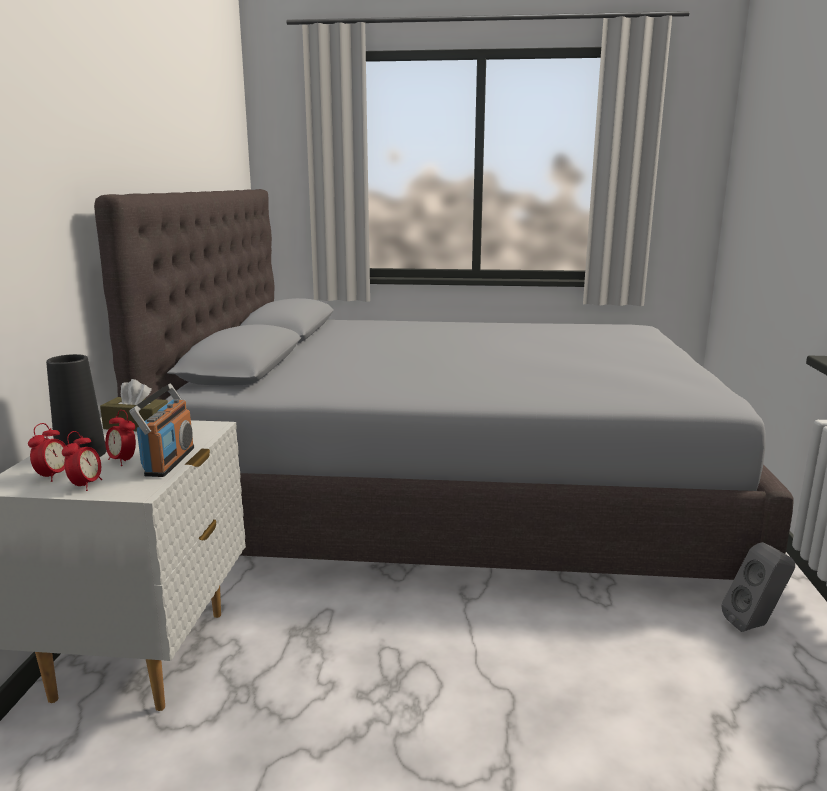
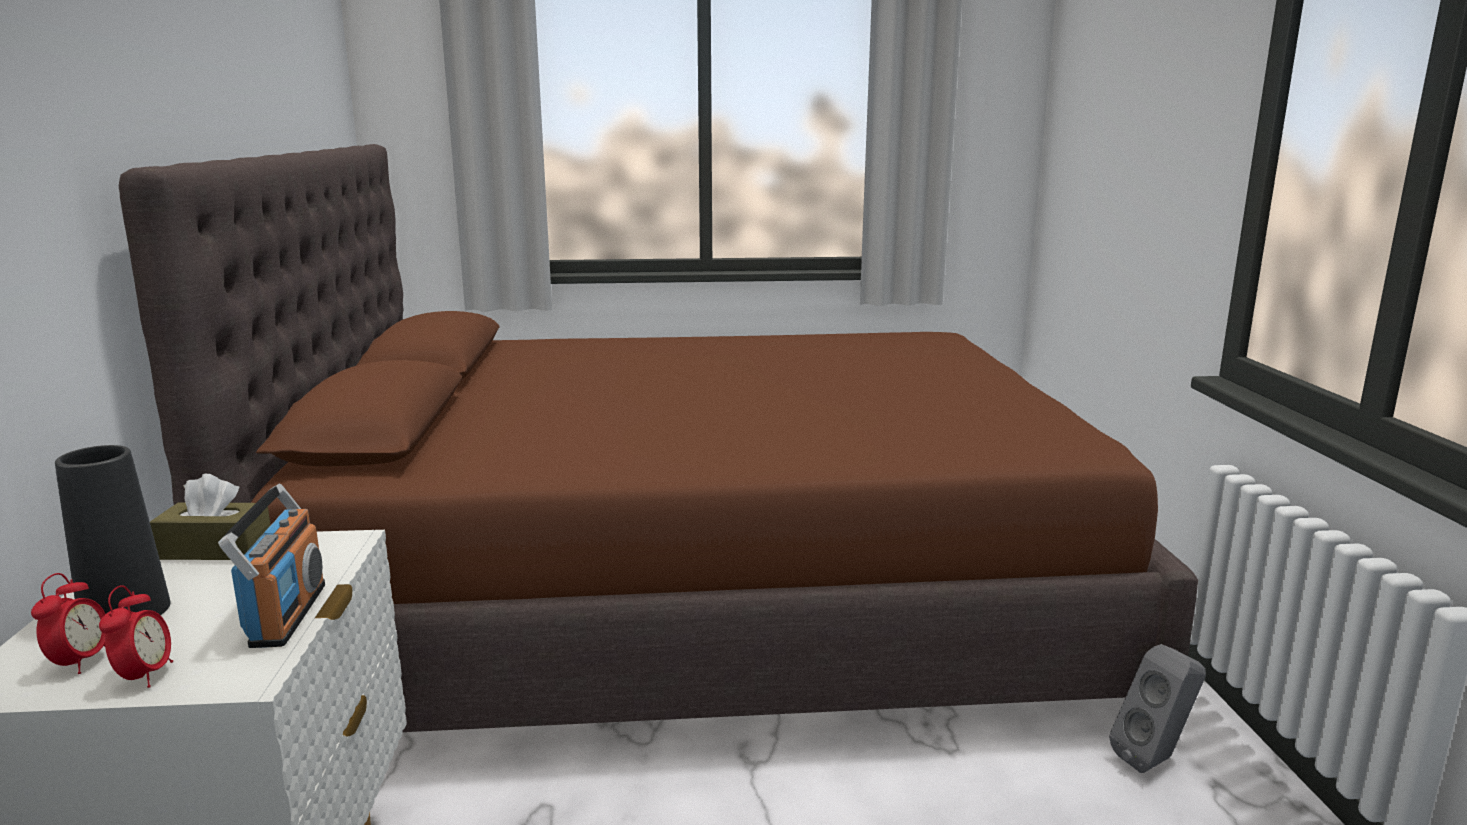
camera: 10 degrees left, 0 degrees up
grey bed [94,189,794,580] -> brown bed [119,144,1198,732]
alarm clock [105,410,136,466] -> none

